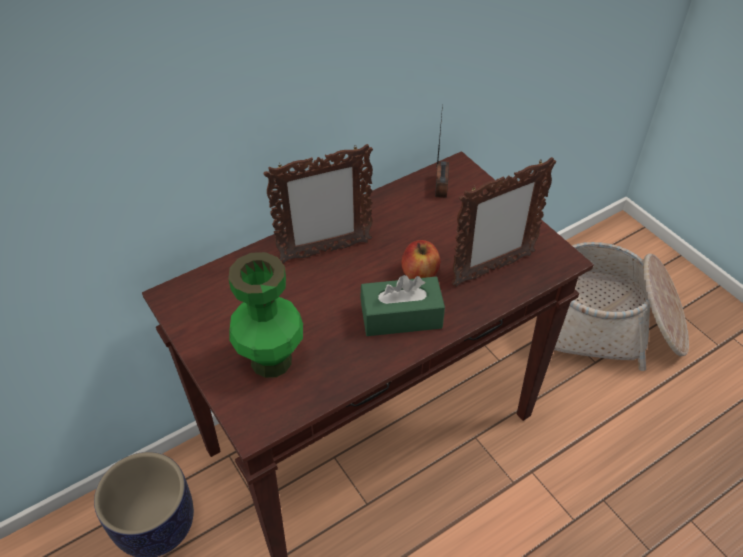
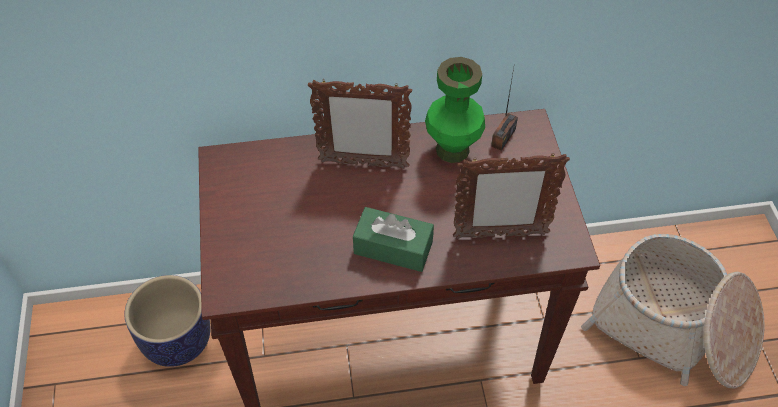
camera: 25 degrees right, 5 degrees up
green vase [228,252,303,378] -> green vase moved to [425,57,485,163]
apple [402,240,440,279] -> none

